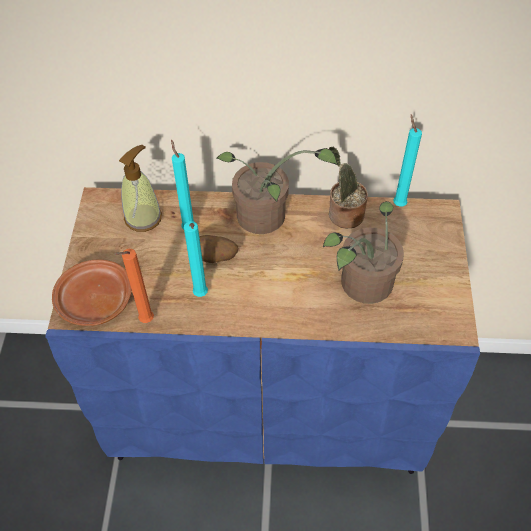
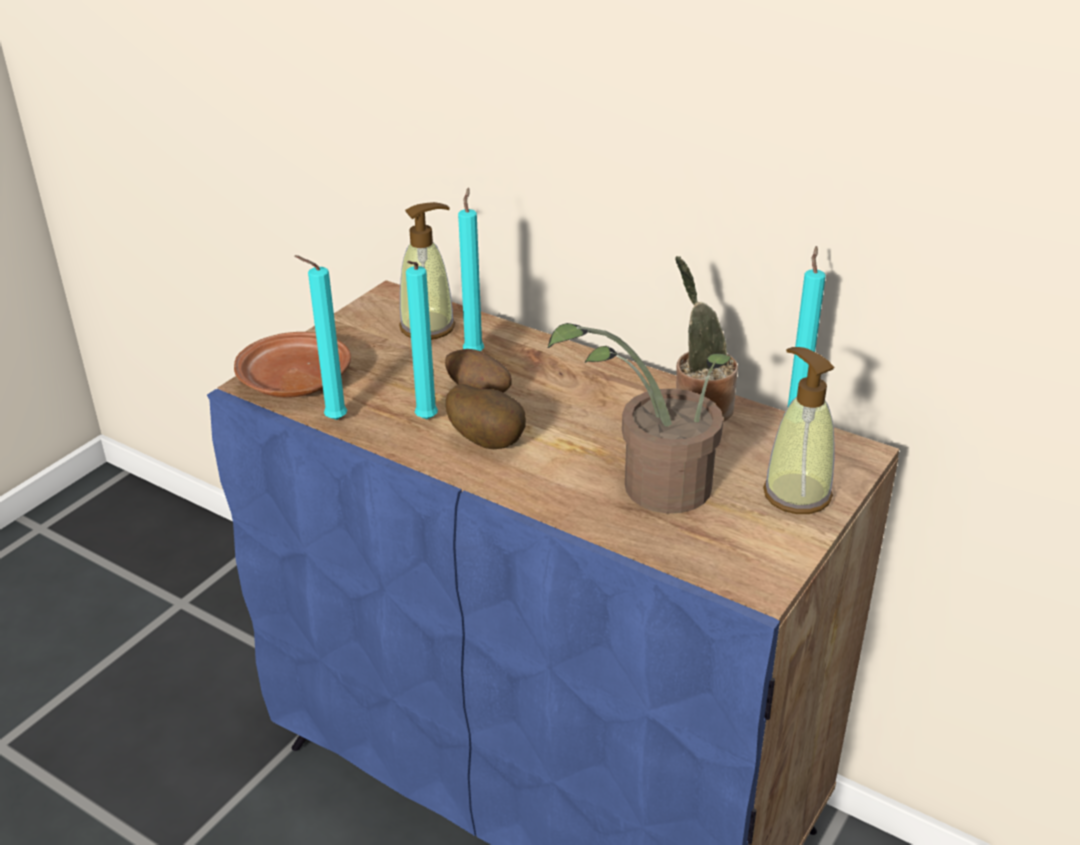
camera: 30 degrees right, 20 degrees down
orange candle [114,249,154,323] -> turquoise candle [295,255,347,420]
potted plant [216,148,338,234] -> none
none -> potato [446,384,526,449]
none -> soap dispenser [763,347,834,514]

